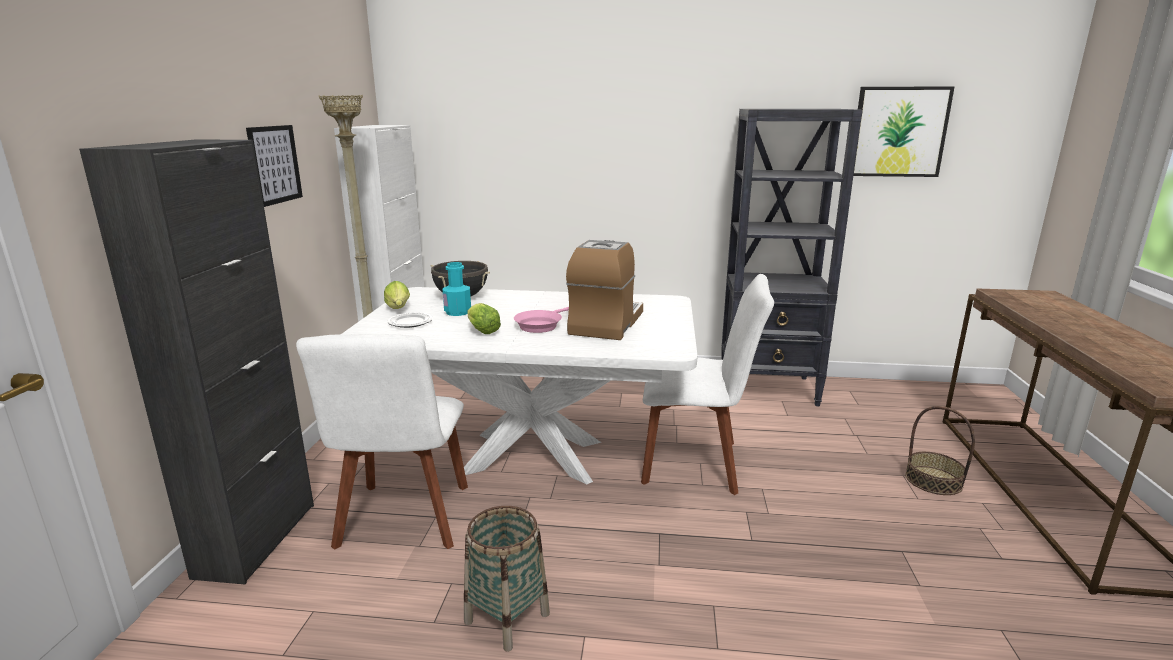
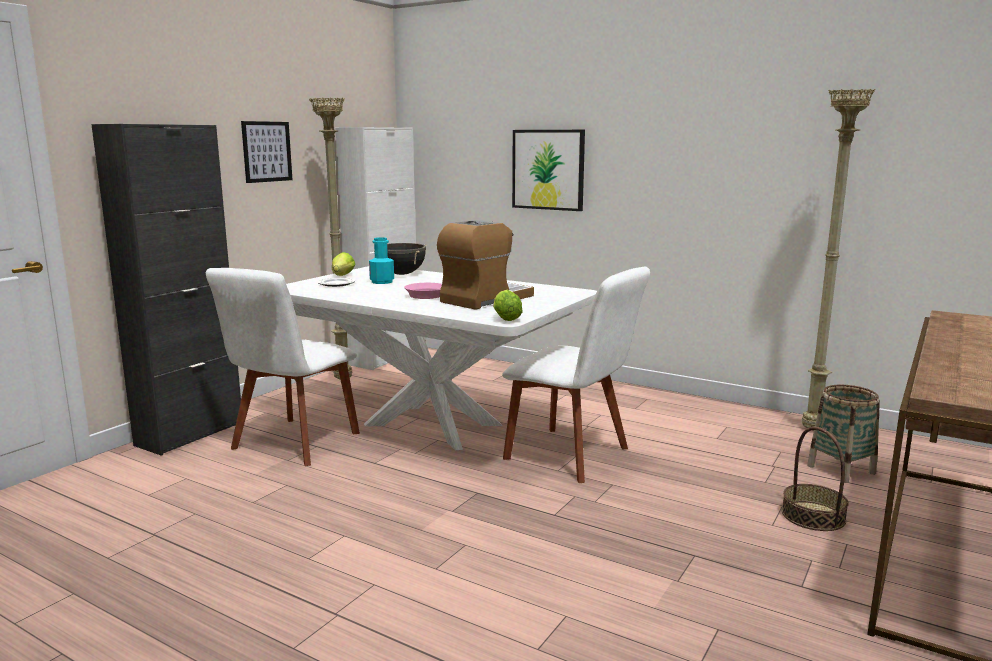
camera: 25 degrees right, 5 degrees down
basket [464,506,550,652] -> basket moved to [807,384,880,483]
lettuce [467,303,501,334] -> lettuce moved to [493,290,523,321]
black bookcase [721,109,863,406] -> none
picture [853,87,954,177] -> picture moved to [512,130,585,211]
none -> beige floor lamp [802,89,875,428]

